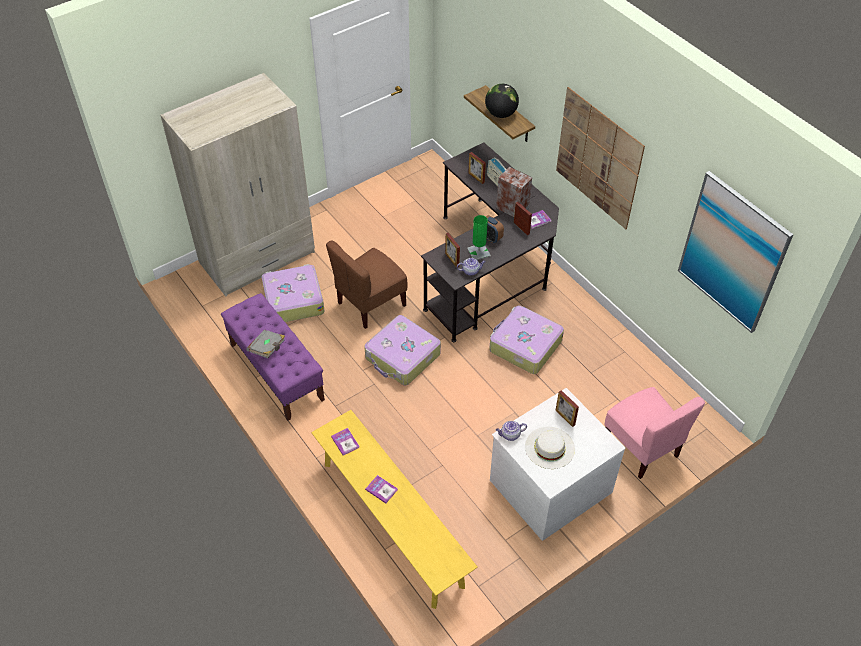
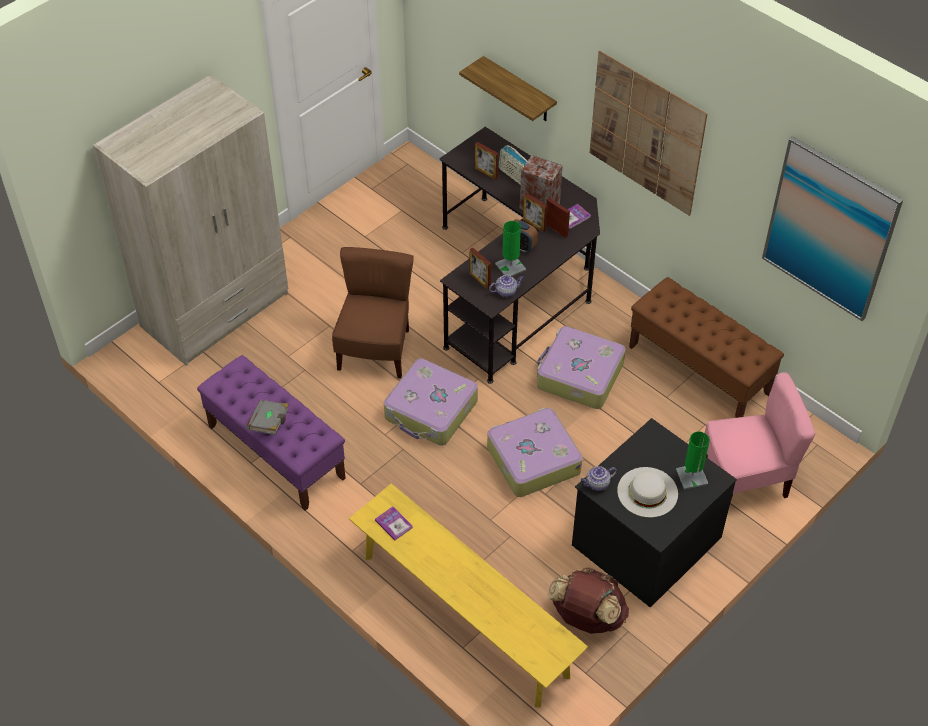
camera: 10 degrees left, 0 degrees up
suitcase [261,264,324,322] -> suitcase moved to [487,407,583,497]
brown chair [326,240,408,329] -> brown chair turned 150 degrees clockwise [332,247,414,378]
book [365,475,398,503] -> none
globe [485,84,519,118] -> none
white dresser [490,388,626,541] -> black dresser [572,418,737,607]
picture frame [556,390,579,427] -> picture frame moved to [523,193,547,233]
pink chair [604,387,705,479] -> pink chair turned 60 degrees counterclockwise [705,372,815,499]
none -> brown backpack [547,567,629,634]
none -> brown bench [629,277,784,418]
none -> green table lamp [676,431,710,489]

